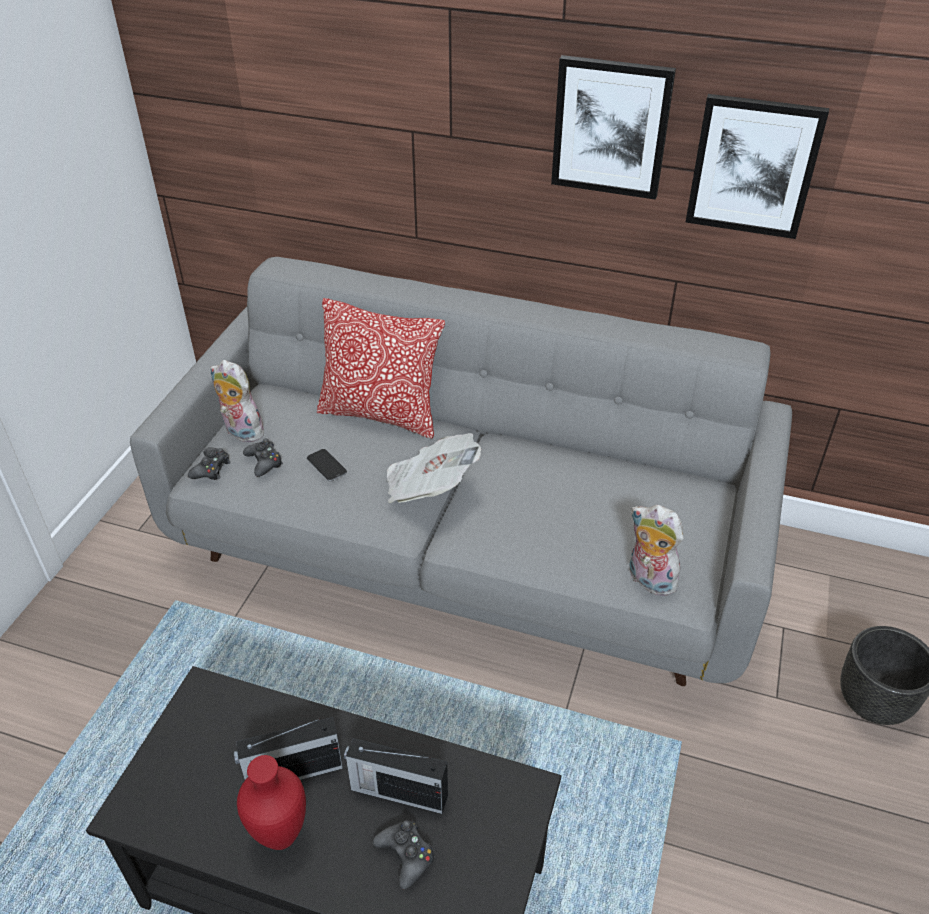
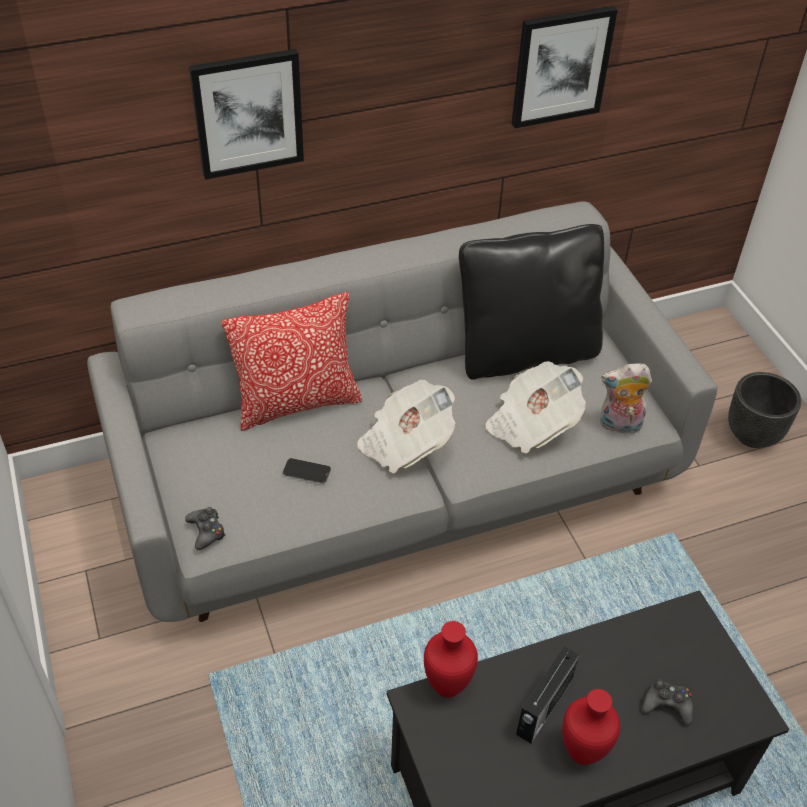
camera: 40 degrees left, 5 degrees up
plush toy [210,360,267,442] -> none
black game controller [243,438,283,477] -> none
radio [344,738,448,814] -> none
picture [551,55,676,200] -> picture moved to [189,49,304,180]
none -> red vase [424,621,478,698]
none -> black pillow [459,224,604,380]
none -> newspaper [485,361,586,454]

